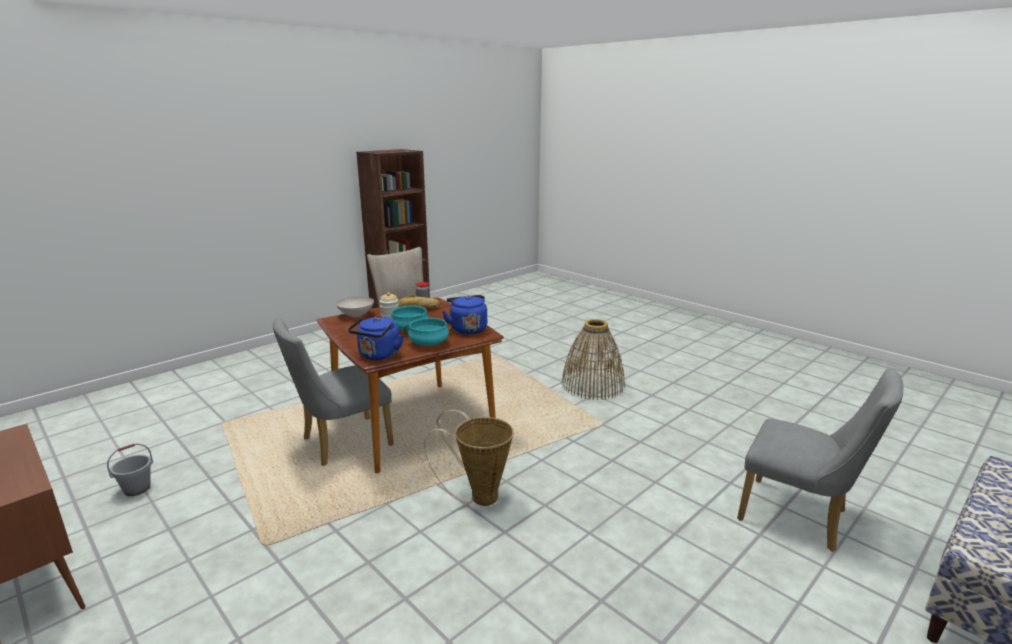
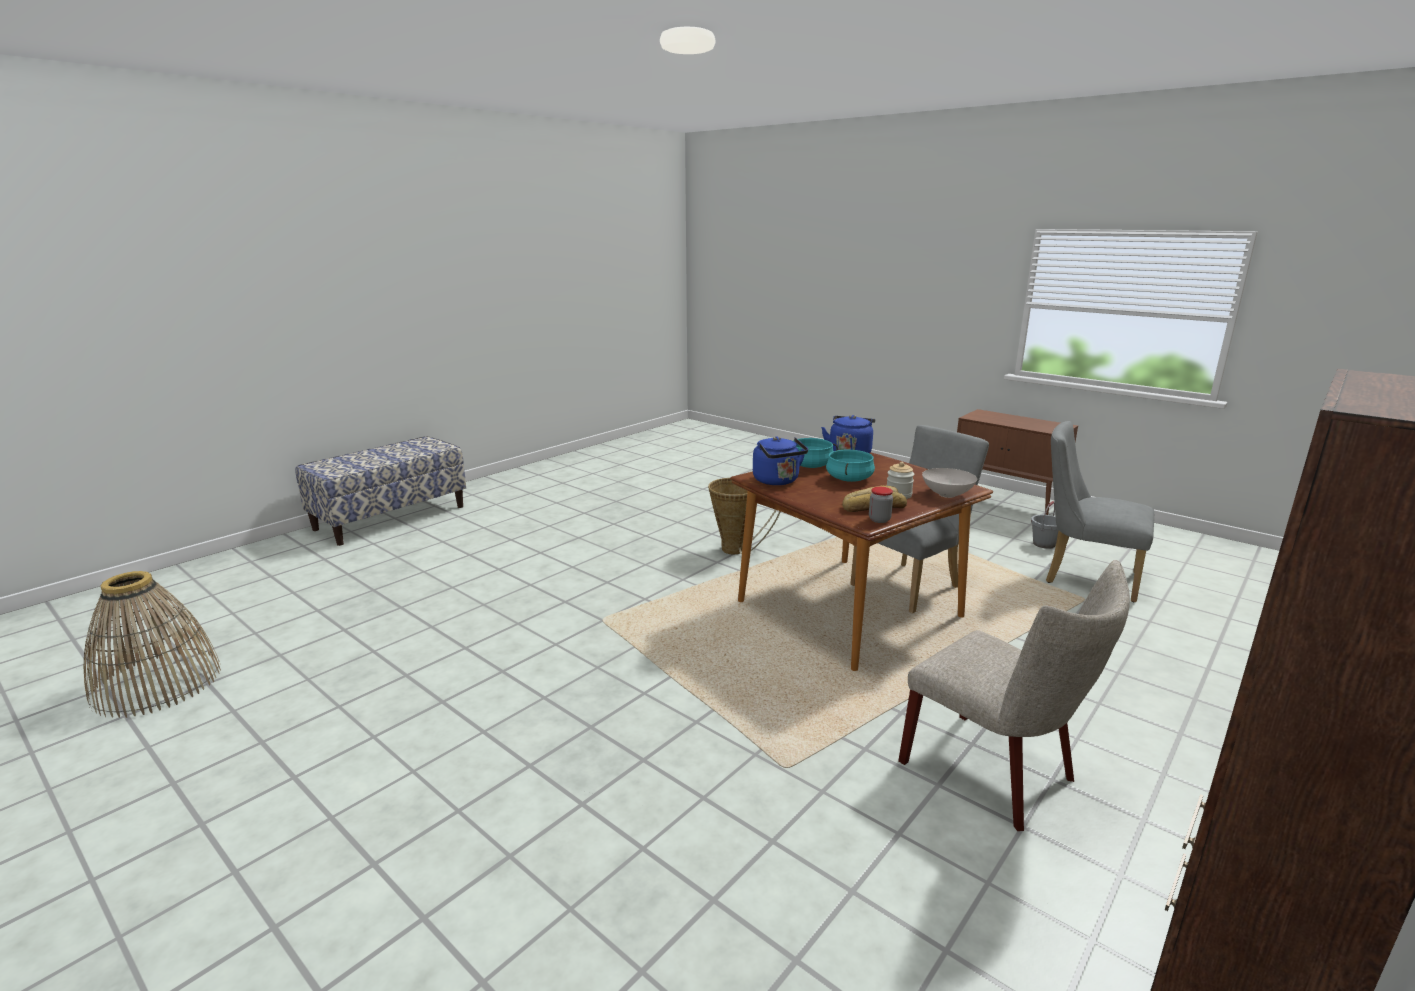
camera: 175 degrees right, 0 degrees up
basket [561,319,625,400] -> basket moved to [84,571,221,718]
grey chair [737,368,904,552] -> grey chair moved to [1046,421,1154,602]

